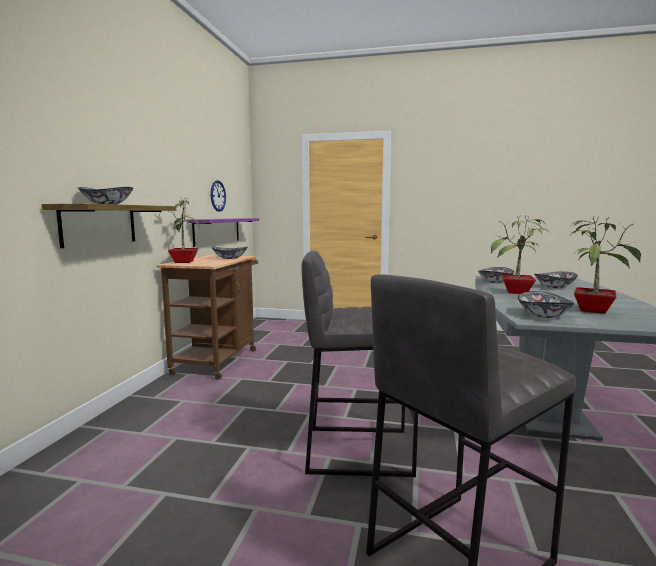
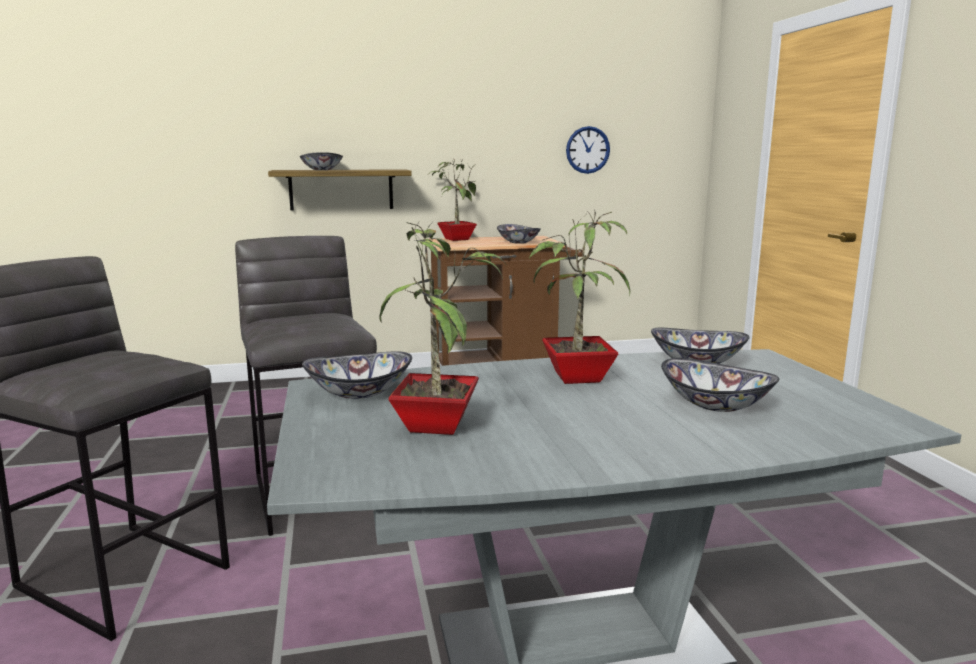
camera: 65 degrees right, 5 degrees up
purple shelf [188,218,259,247] -> none

